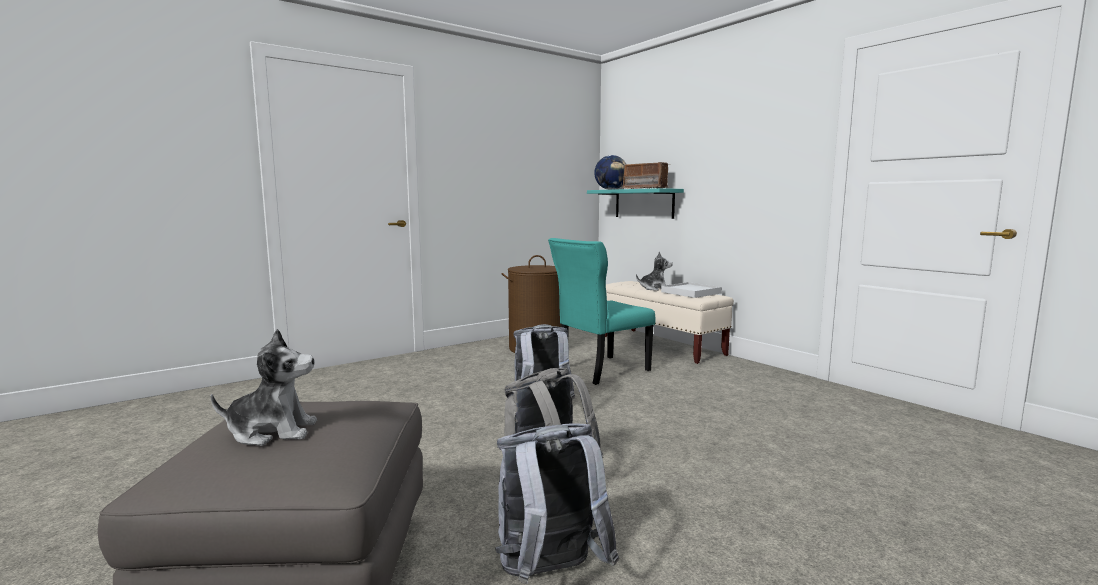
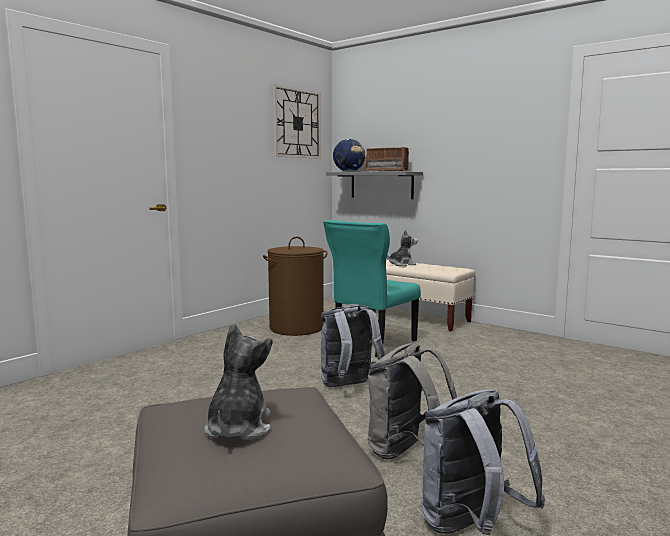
camera: 15 degrees left, 0 degrees up
plush toy [211,329,317,446] -> plush toy turned 60 degrees counterclockwise [204,323,273,440]
turquoise shelf [587,188,684,219] -> grey shelf [326,172,423,199]
white tray [661,282,722,298] -> none
none -> wall clock [273,84,321,159]

